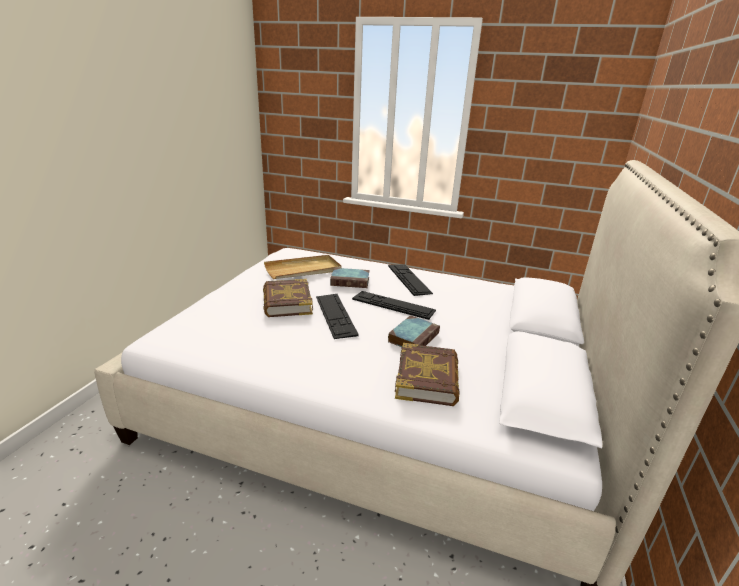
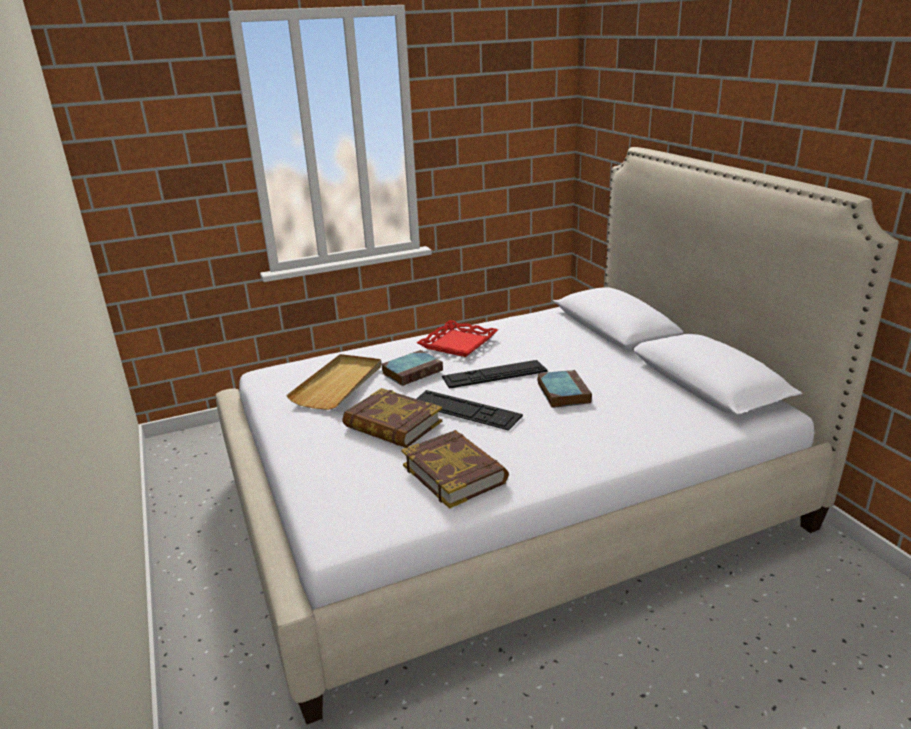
camera: 40 degrees left, 0 degrees up
keyboard [388,264,433,296] -> red tray [417,320,498,357]
book [395,343,460,406] -> book moved to [401,430,509,509]

